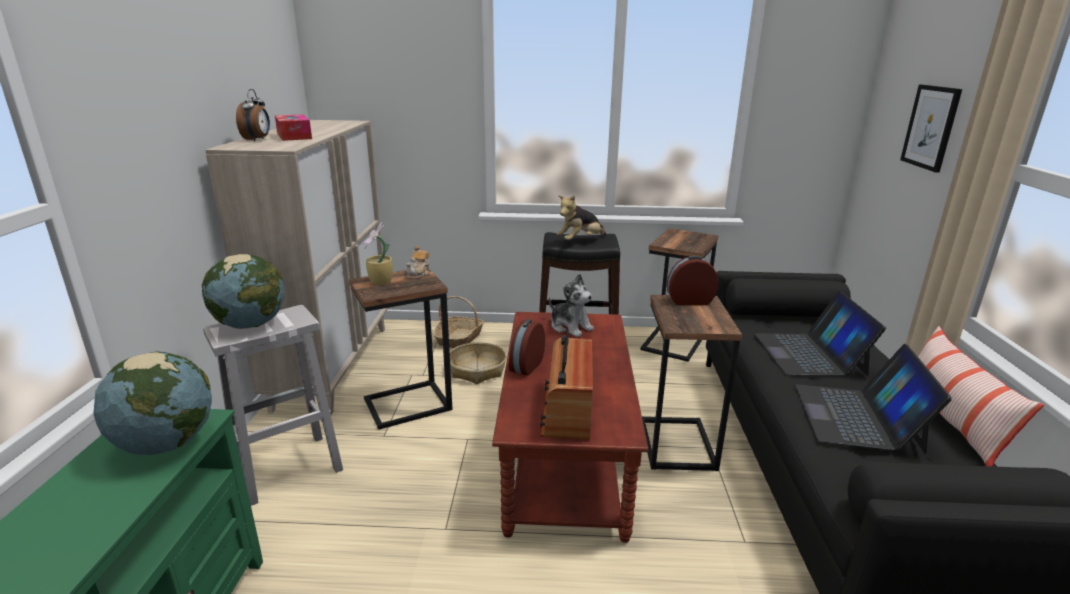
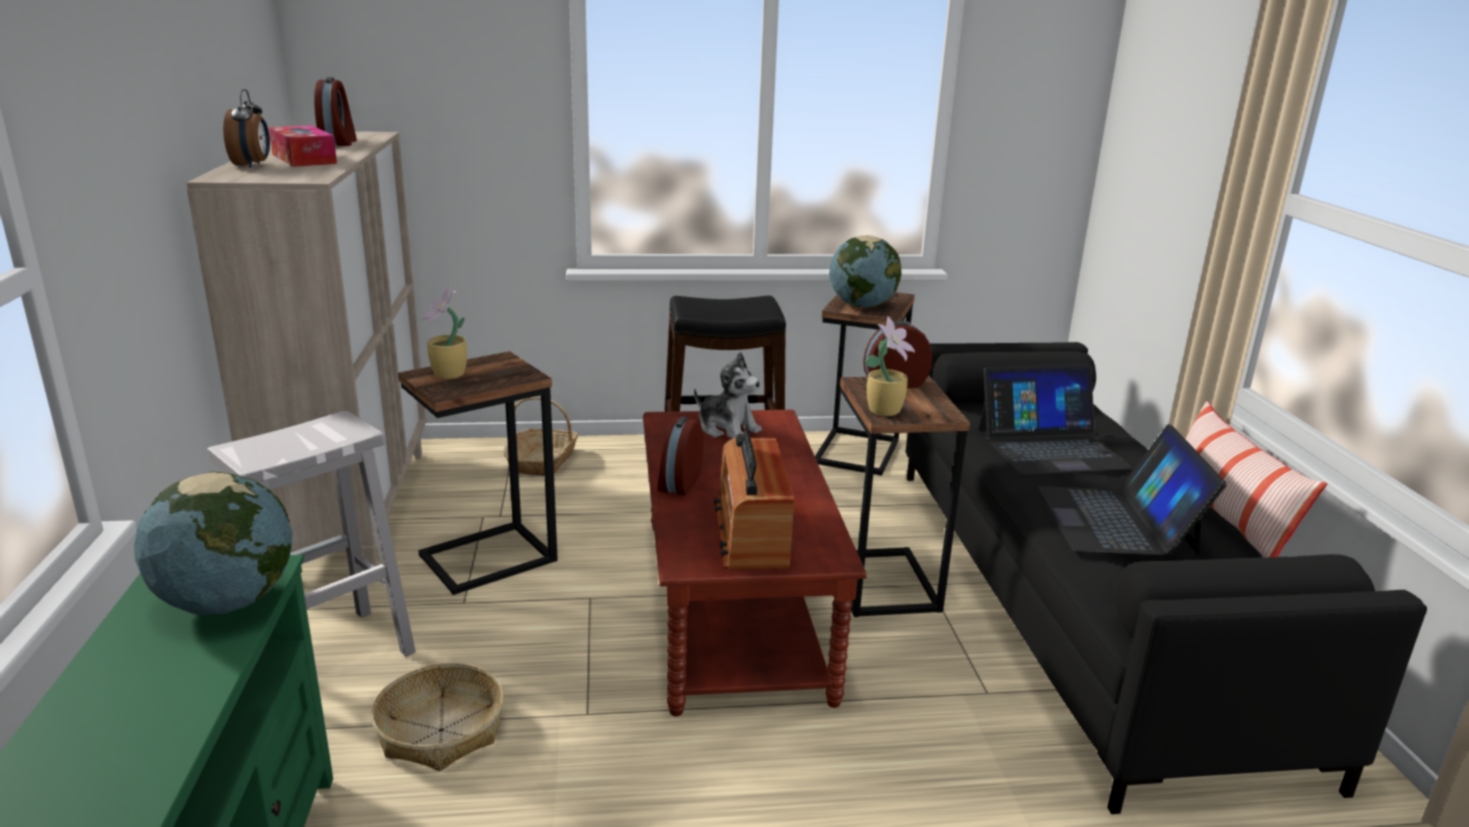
camera: 10 degrees left, 0 degrees up
globe [202,254,285,329] -> globe moved to [829,236,901,308]
teapot [406,245,430,279] -> none
basket [450,342,507,384] -> basket moved to [371,663,504,771]
plush toy [557,195,607,240] -> none
laptop [755,291,886,376] -> laptop turned 90 degrees counterclockwise [978,364,1133,475]
picture [900,84,962,173] -> none
none -> alarm clock [314,77,357,146]
none -> potted plant [865,317,915,416]

